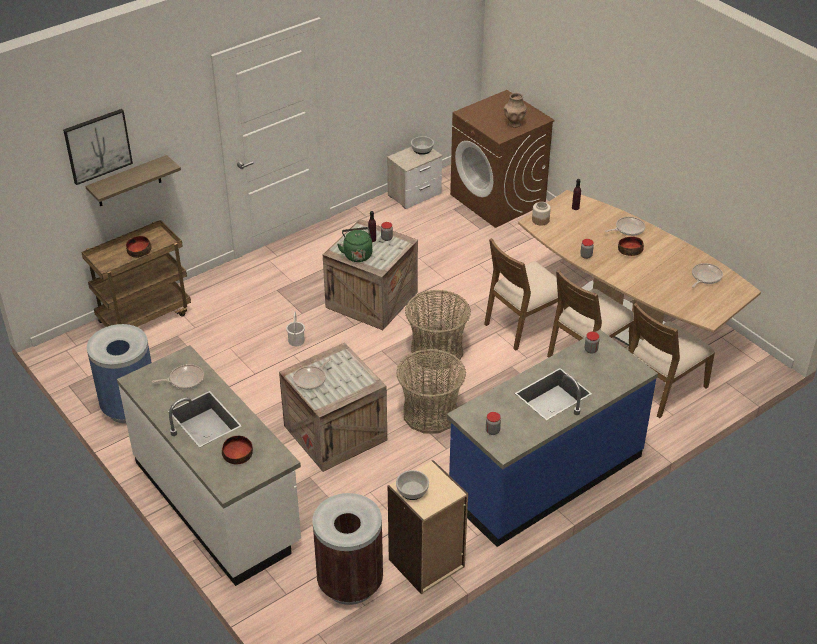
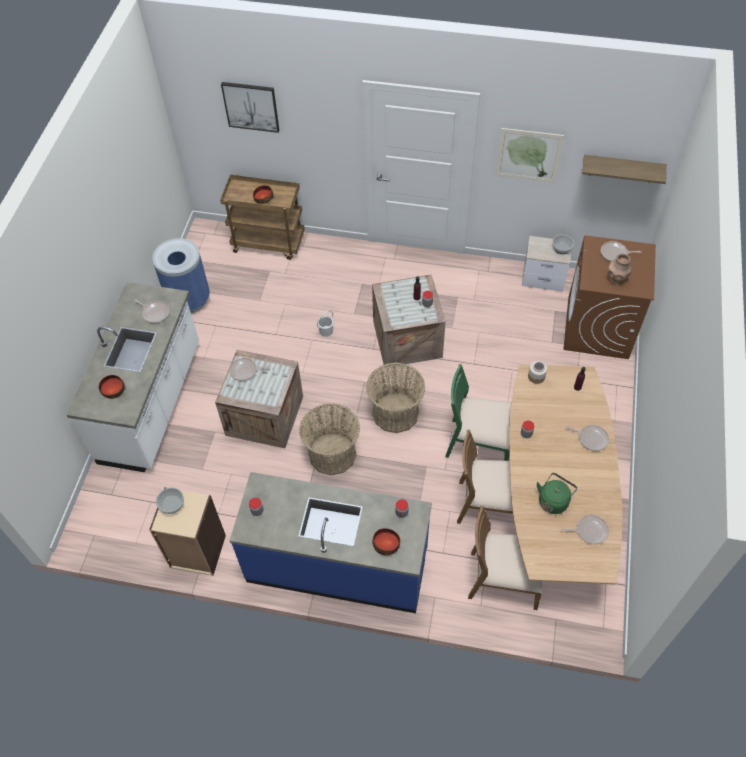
camera: 50 degrees right, 15 degrees up
shelf [85,155,181,206] -> shelf moved to [582,155,667,184]
brown trash can [312,493,383,605] -> none
green kettle [337,227,372,262] -> green kettle moved to [537,473,577,514]
brown chair [484,238,569,351] -> green chair [445,364,511,461]
bowl [618,237,644,256] -> bowl moved to [373,528,400,555]
none -> picture [495,128,565,183]
none -> frying pan [601,241,641,261]

